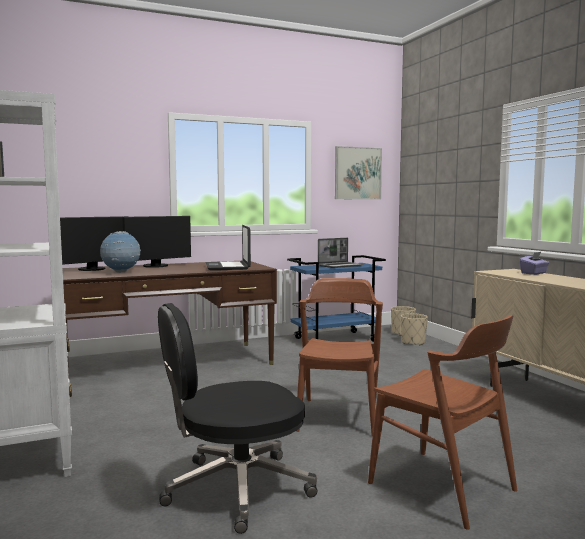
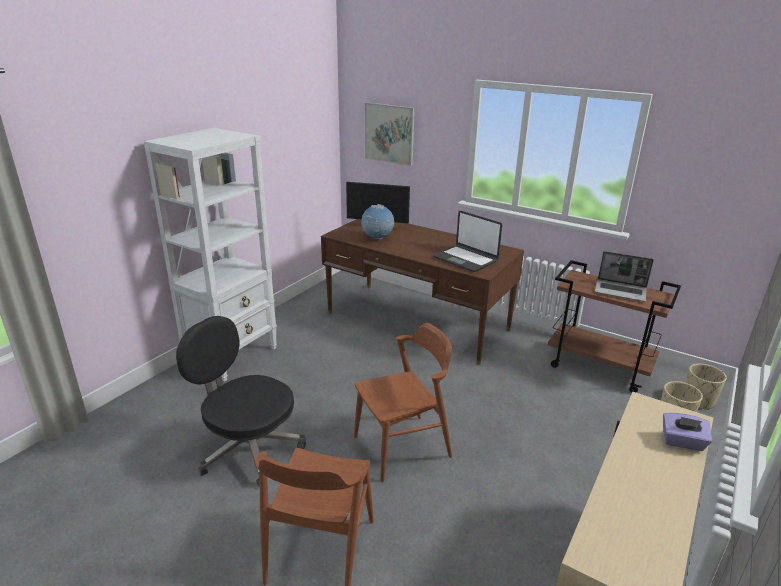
camera: 55 degrees right, 20 degrees up
monitor [122,216,191,268] -> none
laptop [206,225,251,270] -> laptop turned 90 degrees counterclockwise [433,211,502,272]
blue cart [287,255,386,342] -> brown cart [548,260,681,393]
picture [335,146,382,200] -> picture moved to [365,102,415,166]

